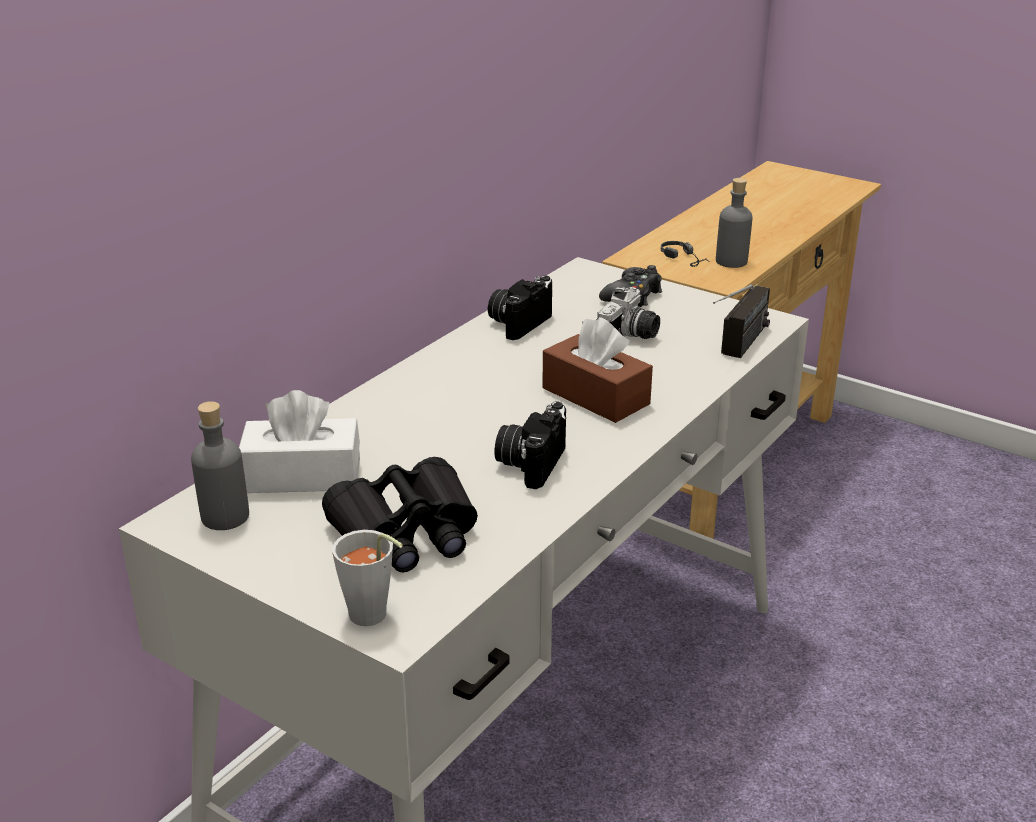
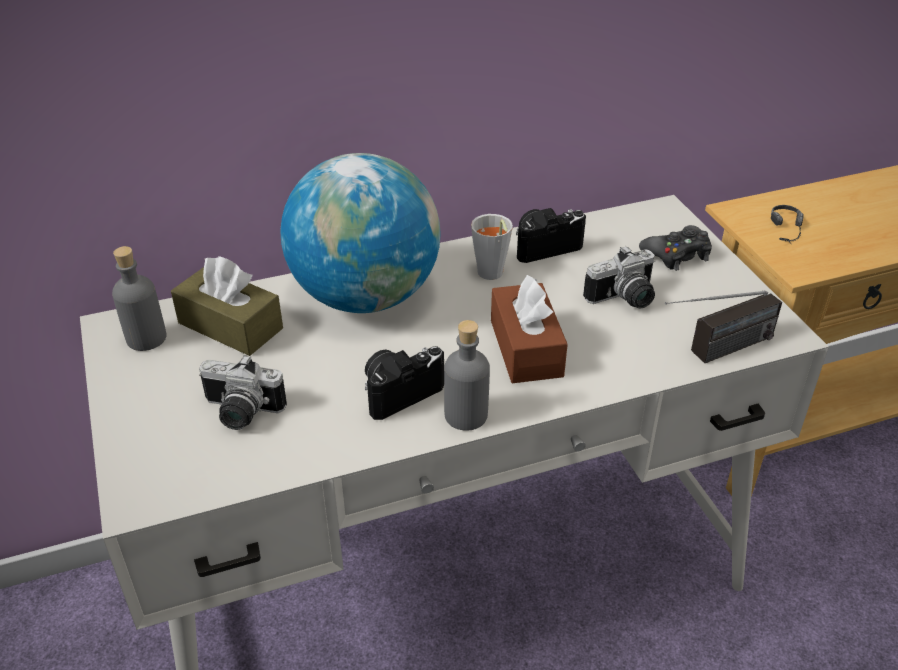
camera: 35 degrees right, 10 degrees up
white tissue box [239,390,360,493] -> brown tissue box [171,256,283,356]
black binoculars [322,457,478,572] -> camera [199,355,287,430]
grey cup [332,530,403,626] -> grey cup moved to [471,214,513,280]
grey bottle [716,178,753,268] -> grey bottle moved to [444,320,490,431]
none -> globe [280,153,440,313]

